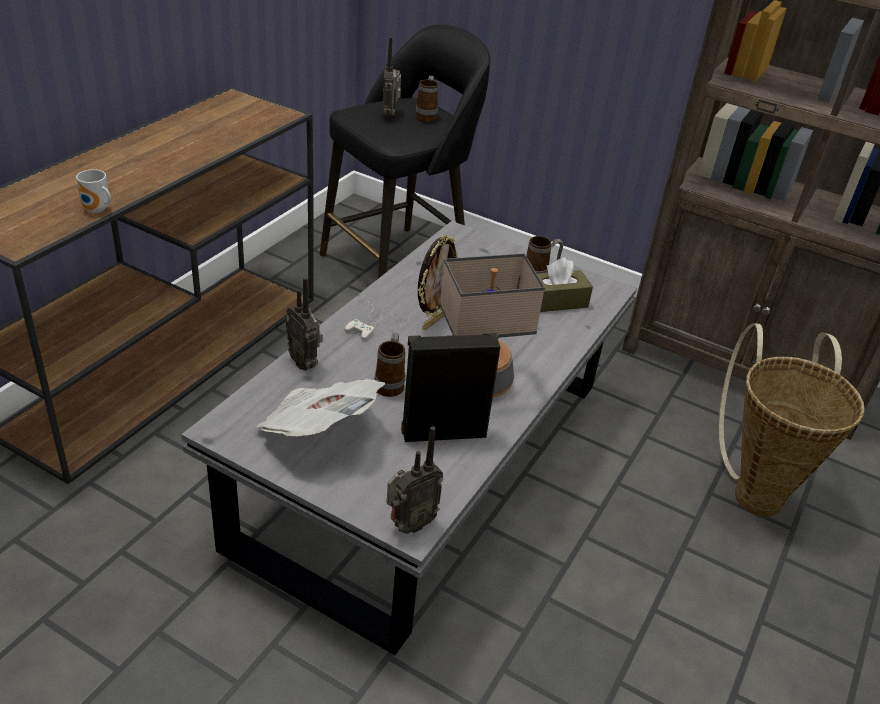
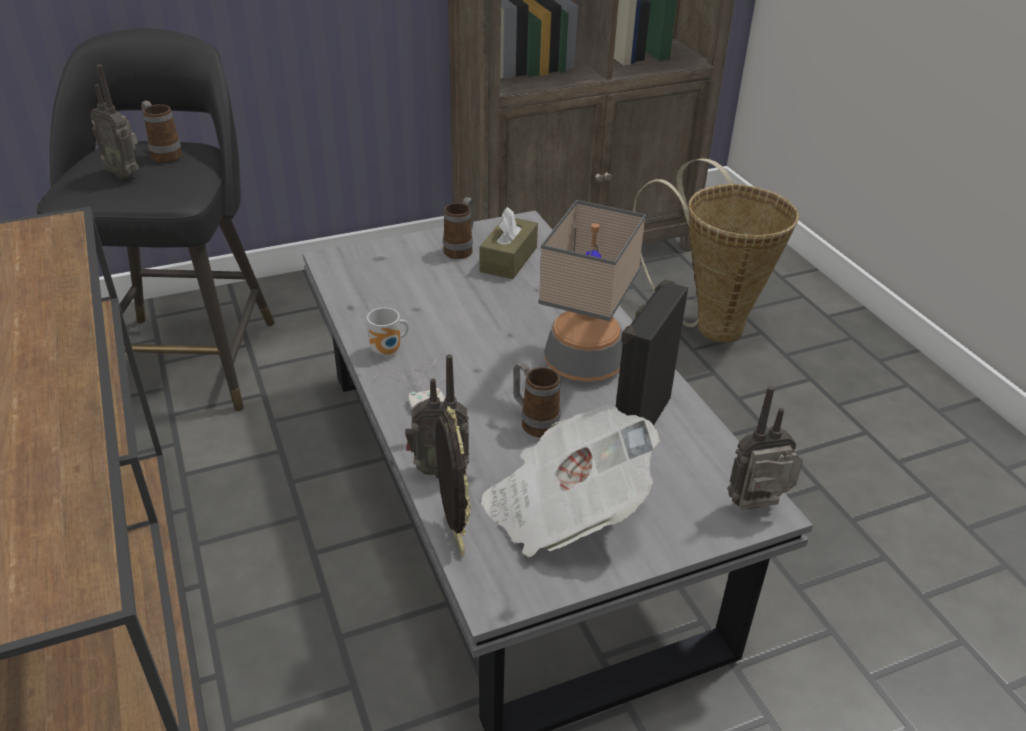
camera: 50 degrees left, 0 degrees up
mug [76,169,111,213] -> mug moved to [367,308,409,356]
radio [386,426,443,534] -> radio turned 105 degrees counterclockwise [727,386,803,510]
picture frame [418,235,458,330] -> picture frame moved to [435,406,471,556]

